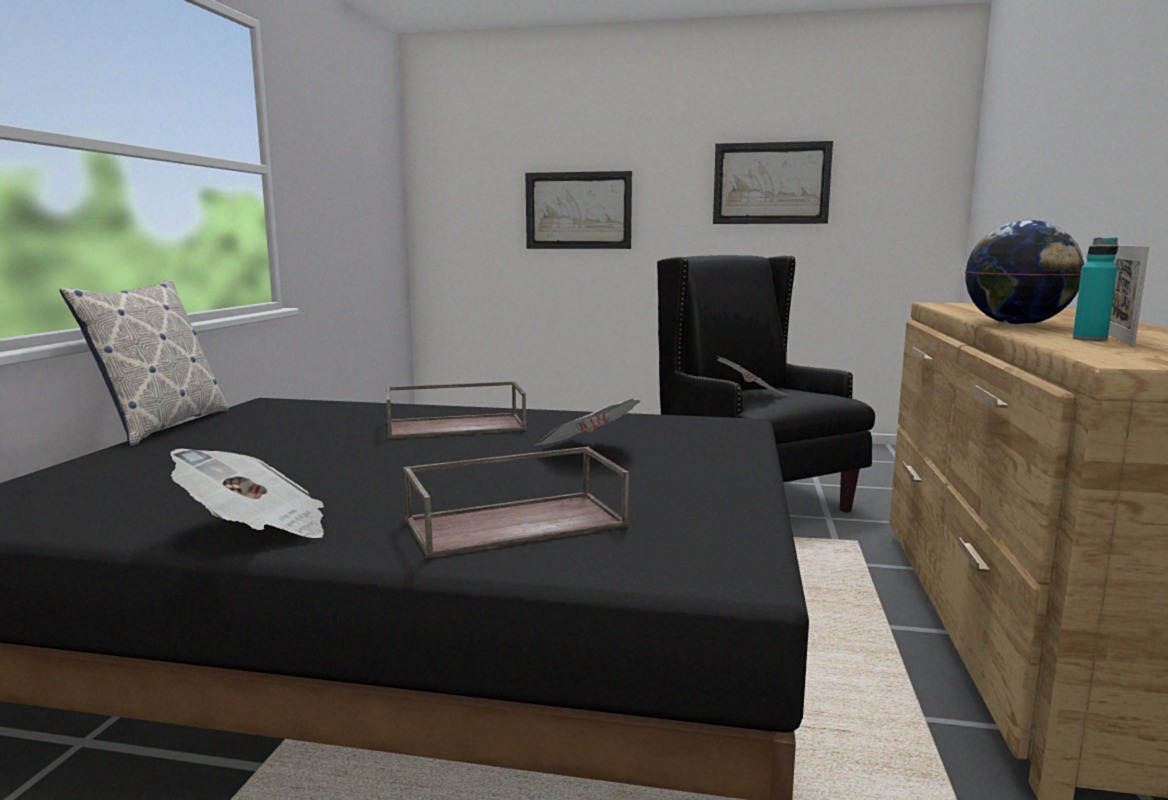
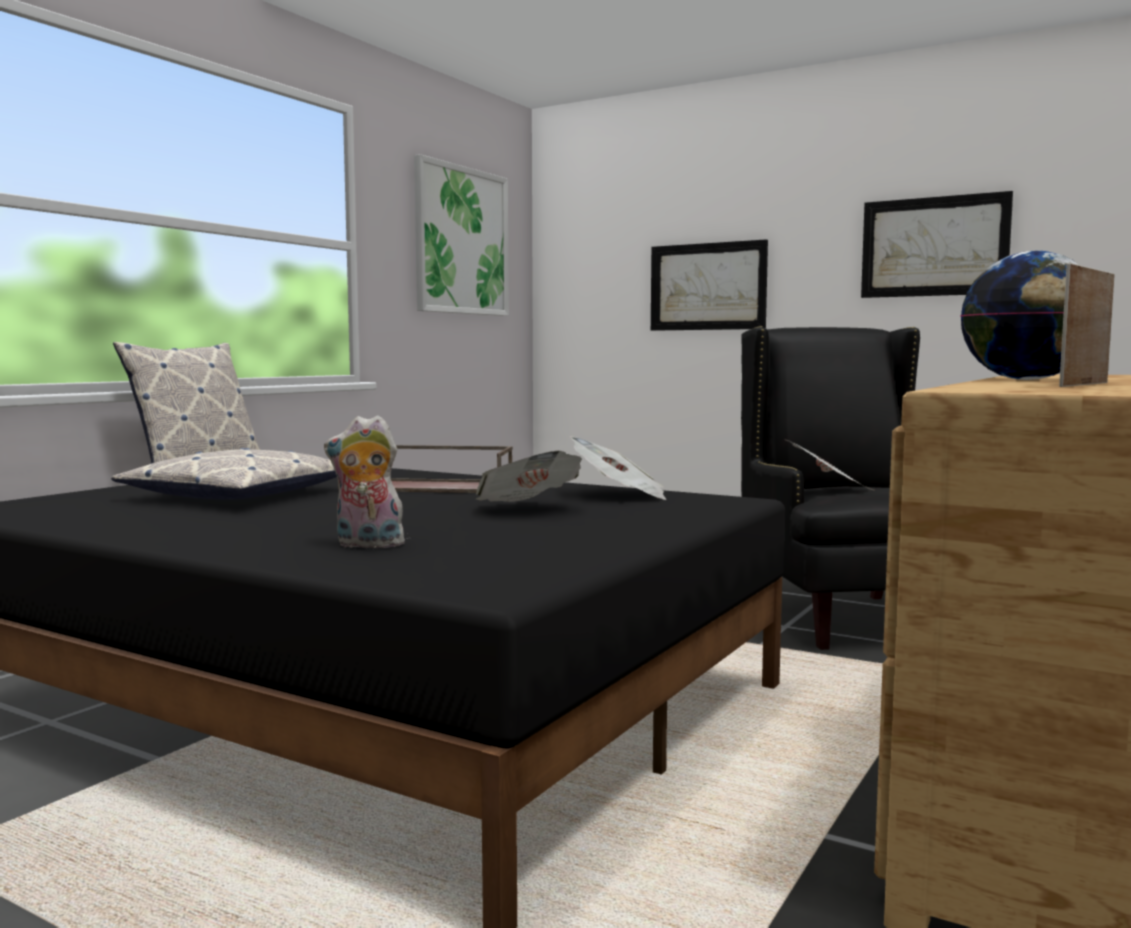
camera: 20 degrees right, 5 degrees down
newspaper [170,449,324,538] -> newspaper moved to [570,436,666,500]
brown tray [403,447,629,559] -> plush toy [324,415,411,548]
turquoise bottle [1073,237,1118,341] -> none
none -> pillow [111,448,337,500]
none -> picture [414,154,509,316]

